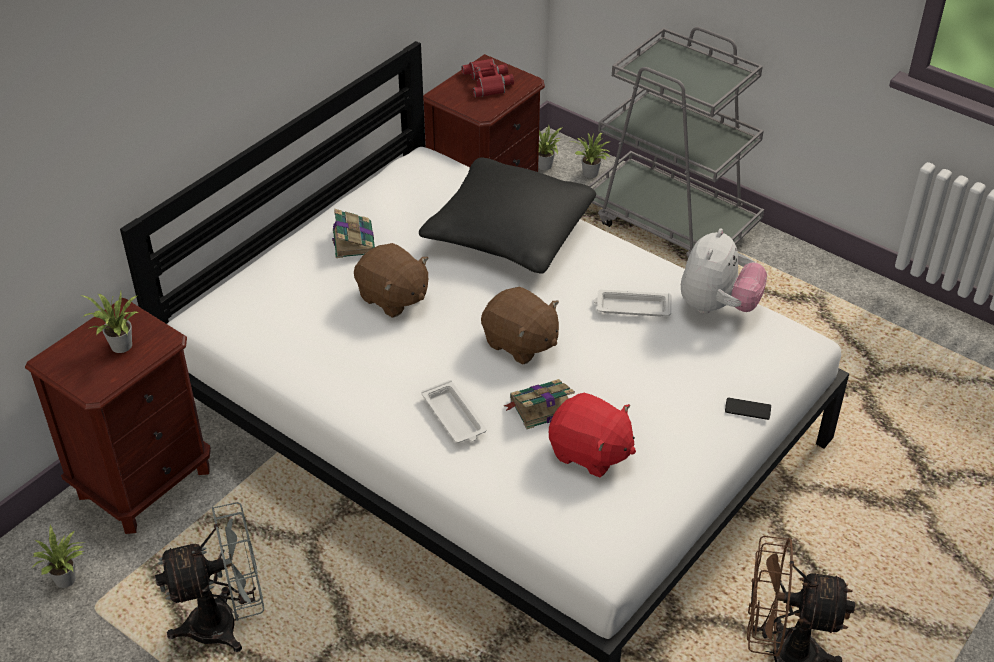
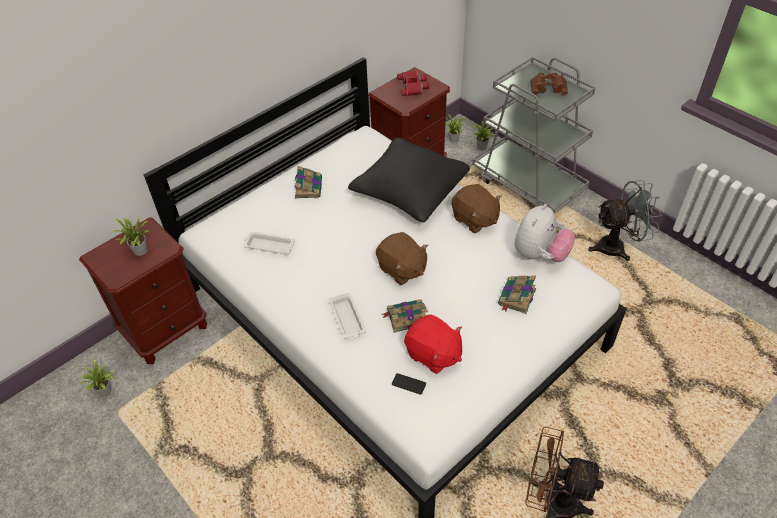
camera: 10 degrees right, 5 degrees up
grey fan [155,502,264,652] -> grey fan moved to [588,180,662,261]
brown plush toy [354,243,429,318] -> brown plush toy moved to [451,184,502,233]
white tray [594,290,671,316] -> white tray moved to [243,232,295,254]
phone [725,398,771,420] -> phone moved to [392,373,426,395]
none -> book [498,276,536,314]
none -> brown binoculars [530,73,568,96]

